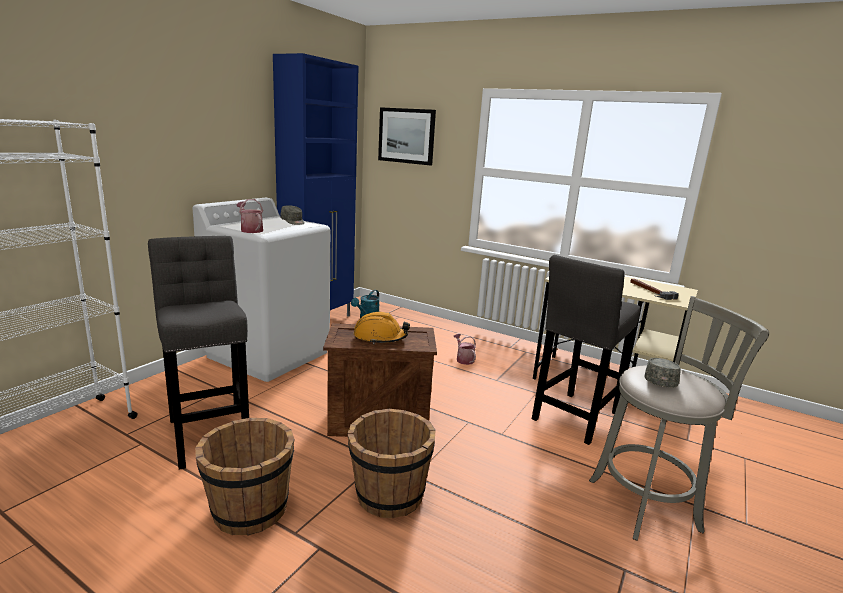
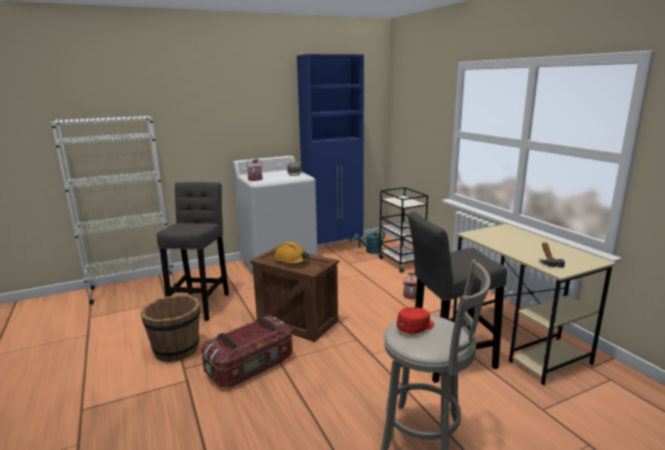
camera: 35 degrees right, 0 degrees up
brown bucket [347,409,436,519] -> storage box [201,315,293,387]
picture [378,107,436,166] -> none
grey cap [645,358,681,388] -> red cap [396,307,434,334]
none -> black cart [378,187,428,273]

